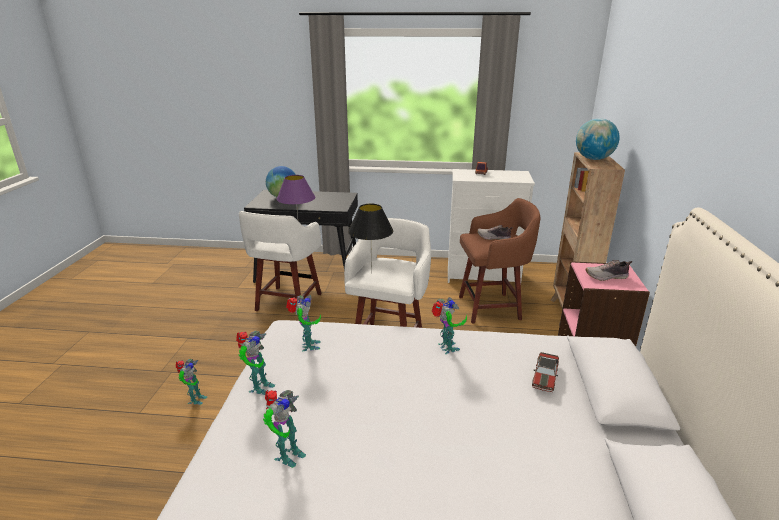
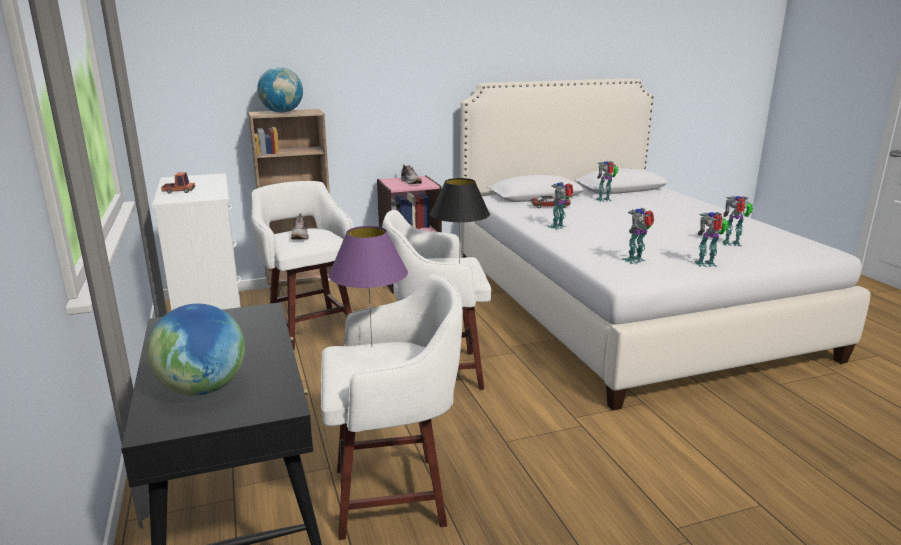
camera: 115 degrees left, 5 degrees down
toy robot [176,359,207,405] -> toy robot moved to [596,161,619,202]
brown stool [459,198,540,323] -> white stool [251,181,354,350]

